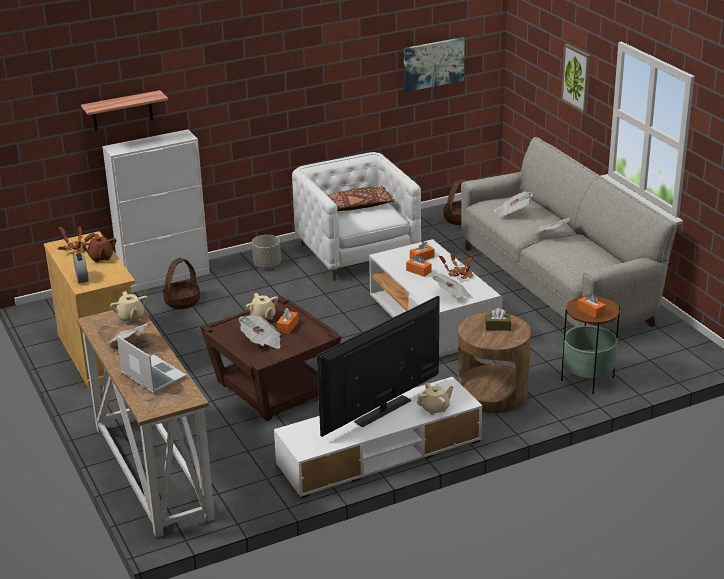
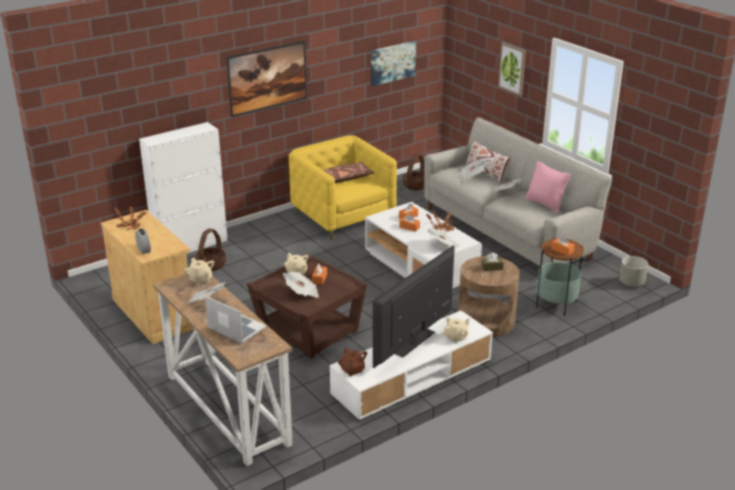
camera: 10 degrees left, 0 degrees up
shelf [81,90,168,130] -> none
brown teapot [82,234,117,263] -> brown teapot moved to [338,347,367,376]
grey planter [252,235,281,268] -> grey planter moved to [619,256,648,286]
white armchair [292,152,421,281] -> yellow armchair [289,135,397,240]
none -> picture [226,41,307,117]
none -> white pillow [466,140,511,183]
none -> pink pillow [525,161,571,213]

